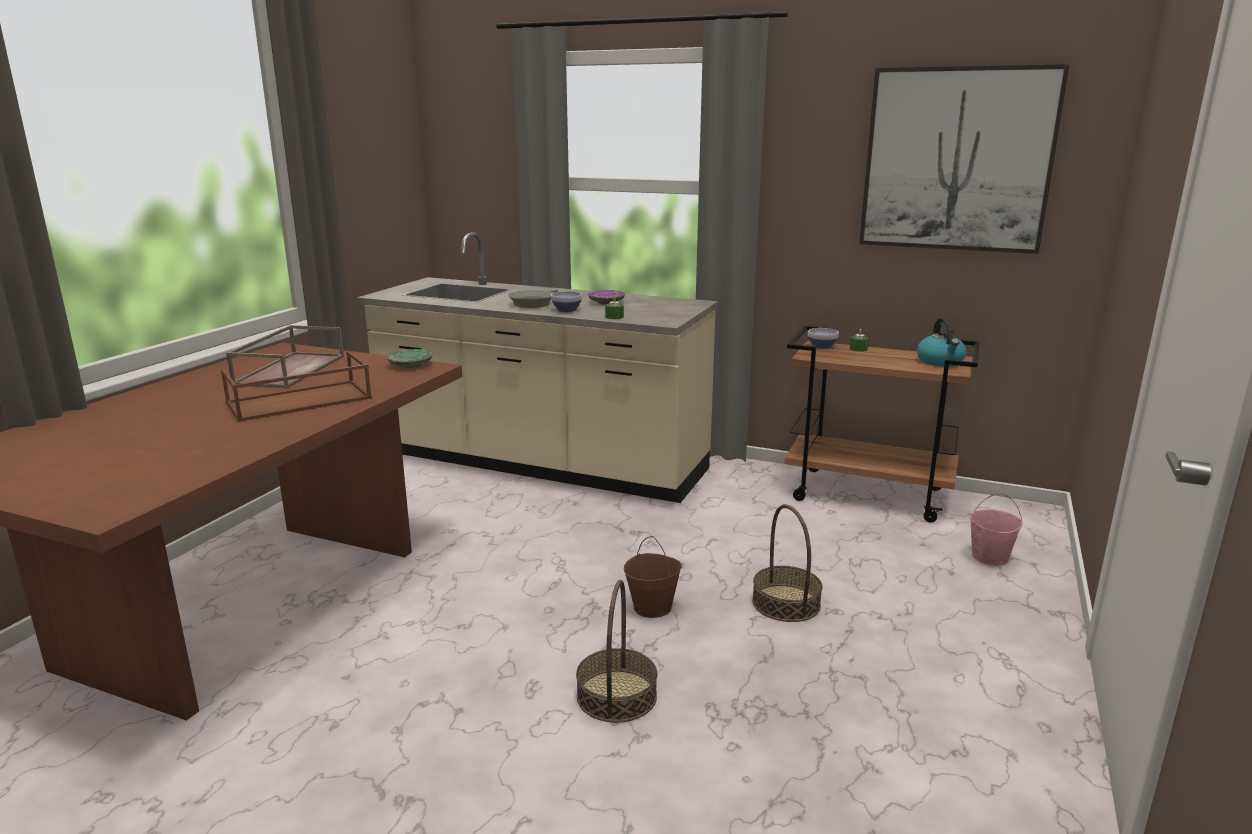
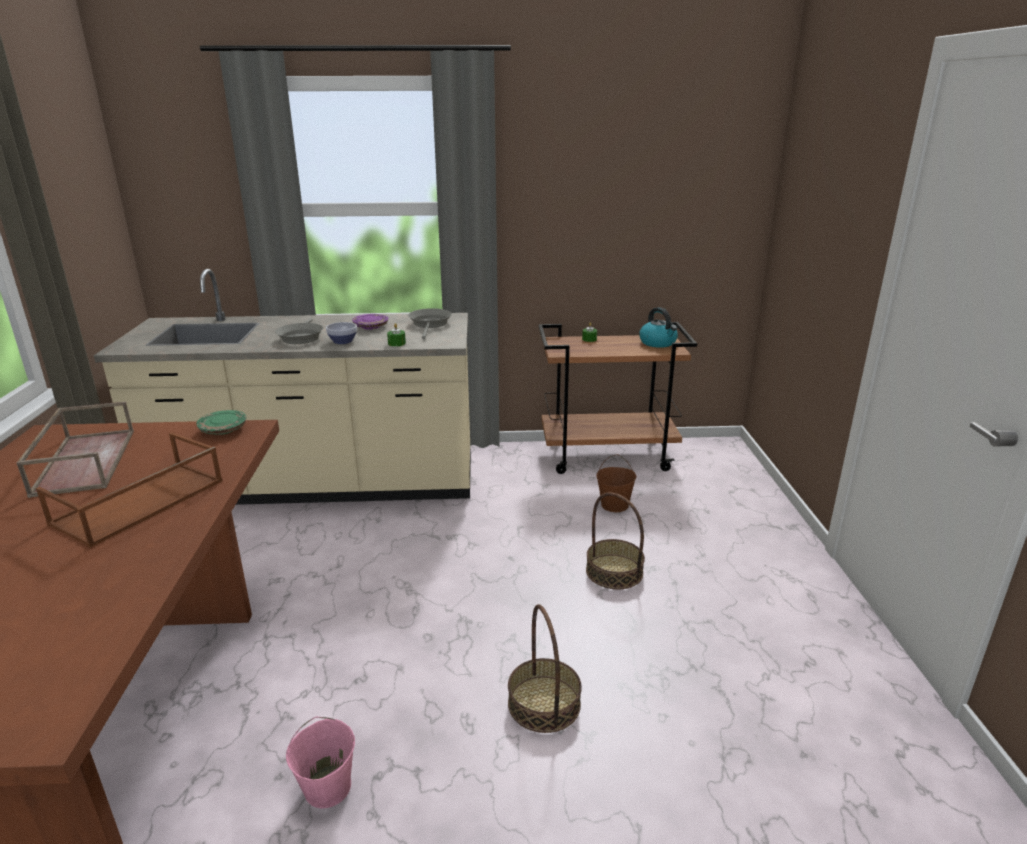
camera: 25 degrees left, 5 degrees up
brown bucket [624,536,682,618] -> brown bucket moved to [596,454,636,512]
bowl [808,328,839,349] -> none
picture [859,64,1070,254] -> none
pink bucket [970,492,1023,566] -> pink bucket moved to [286,717,355,809]
none -> grey frying pan [408,308,452,339]

